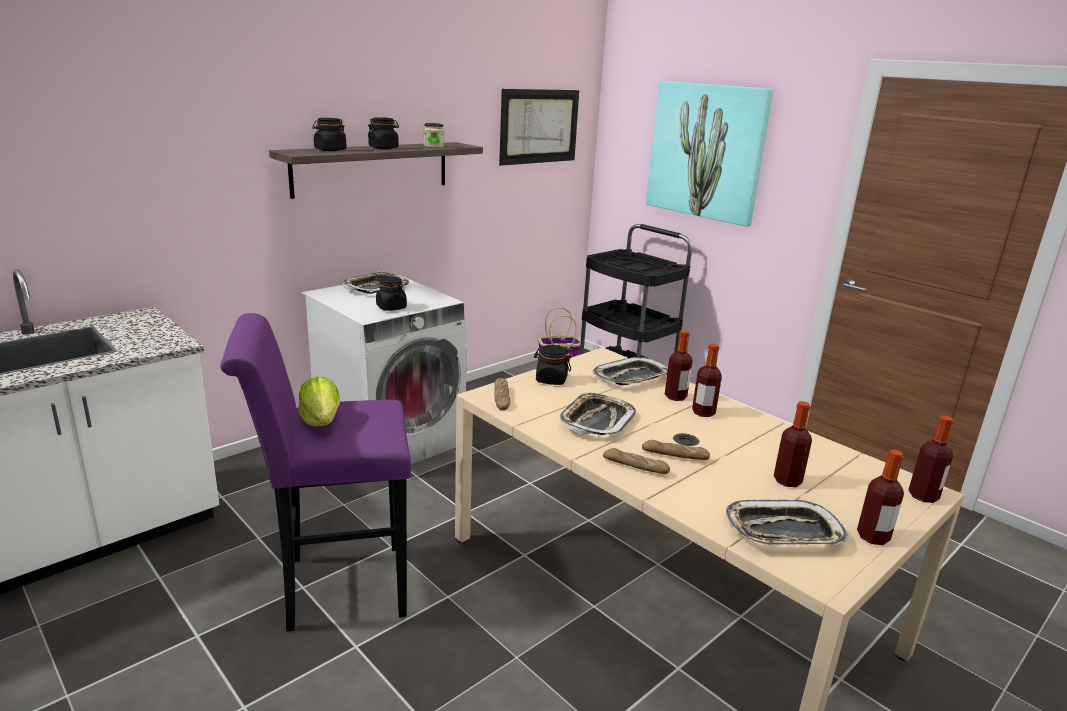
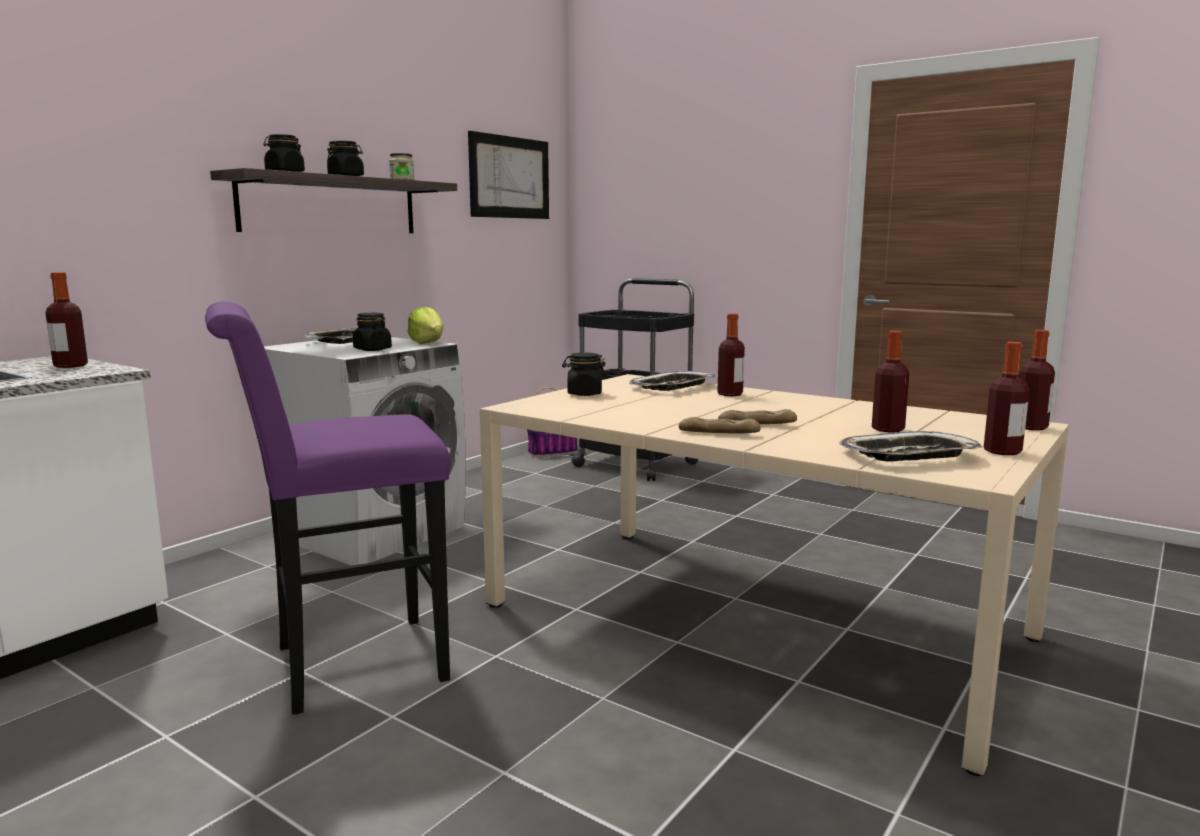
camera: 10 degrees left, 10 degrees down
lettuce [299,377,340,427] -> lettuce moved to [407,307,443,344]
bread [494,378,510,410] -> none
tray [560,392,636,436] -> none
picture [646,81,773,227] -> none
bottle [692,343,722,417] -> bottle moved to [46,272,88,368]

